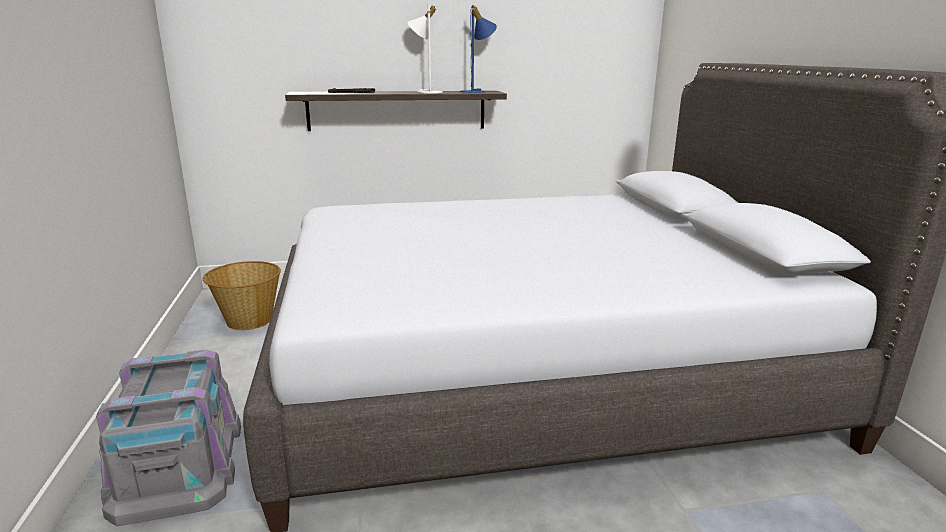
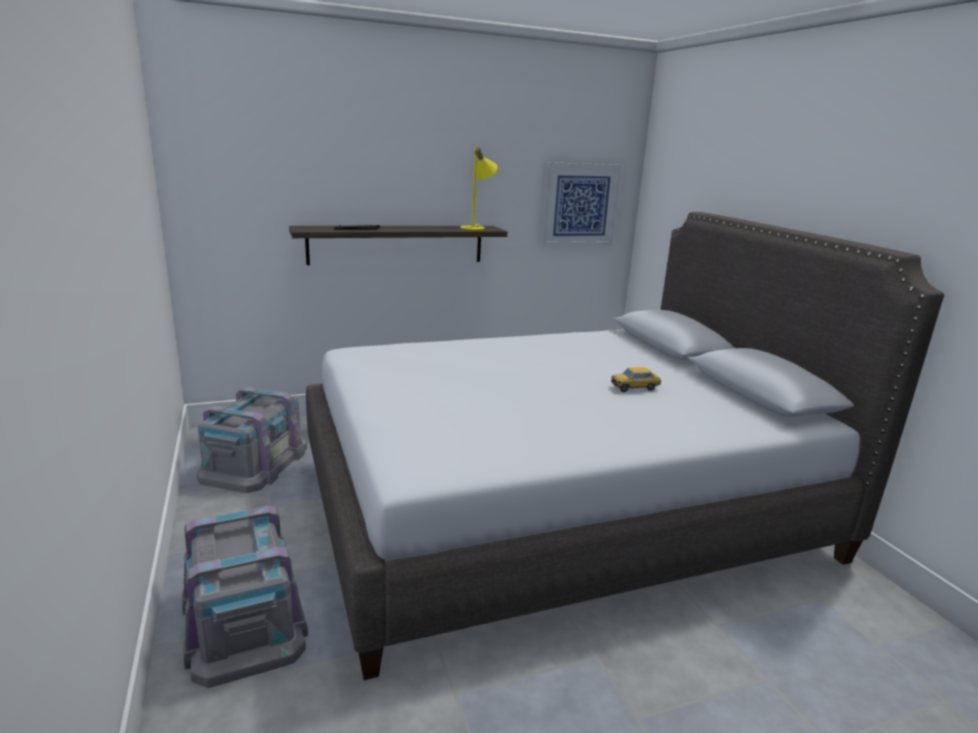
camera: 10 degrees left, 0 degrees up
basket [203,261,281,330] -> grey storage box [197,387,308,493]
white table lamp [408,4,443,93] -> none
blue table lamp [460,5,497,93] -> yellow table lamp [460,146,497,230]
none -> picture [541,162,622,247]
none -> toy car [611,367,661,392]

